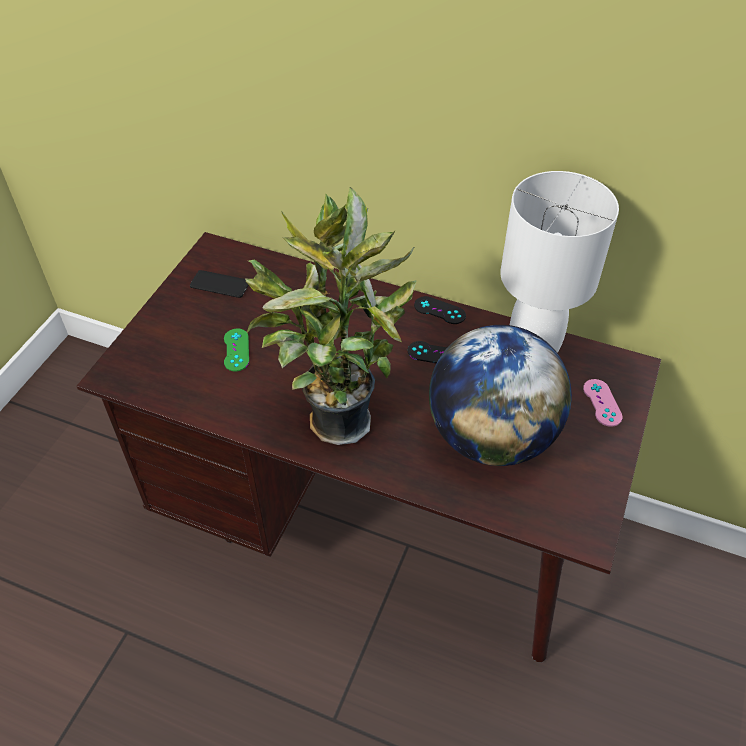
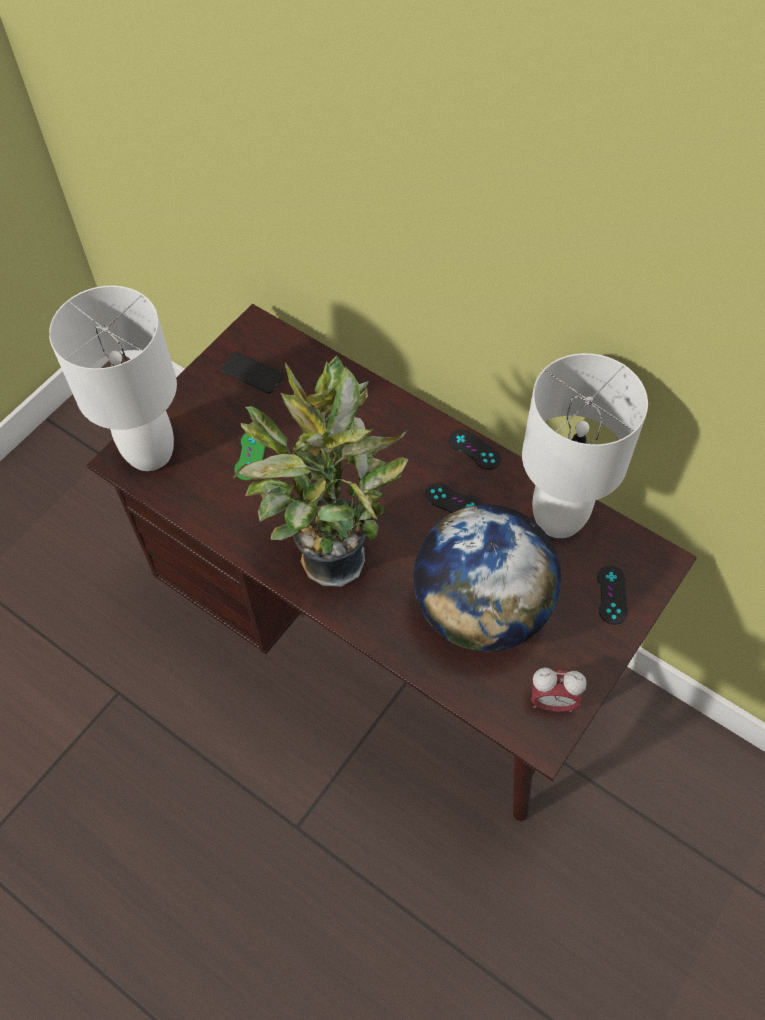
camera: 15 degrees right, 10 degrees up
pink game controller [583,379,623,427] -> black game controller [597,566,628,625]
none -> white table lamp [49,285,177,471]
none -> alarm clock [531,668,587,712]

